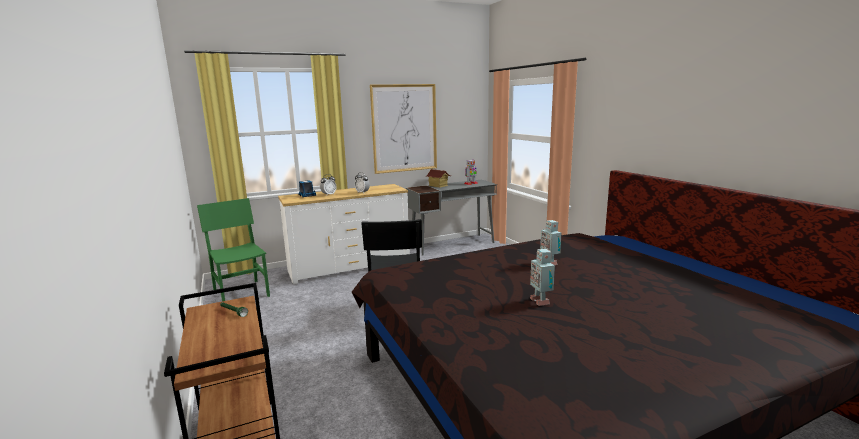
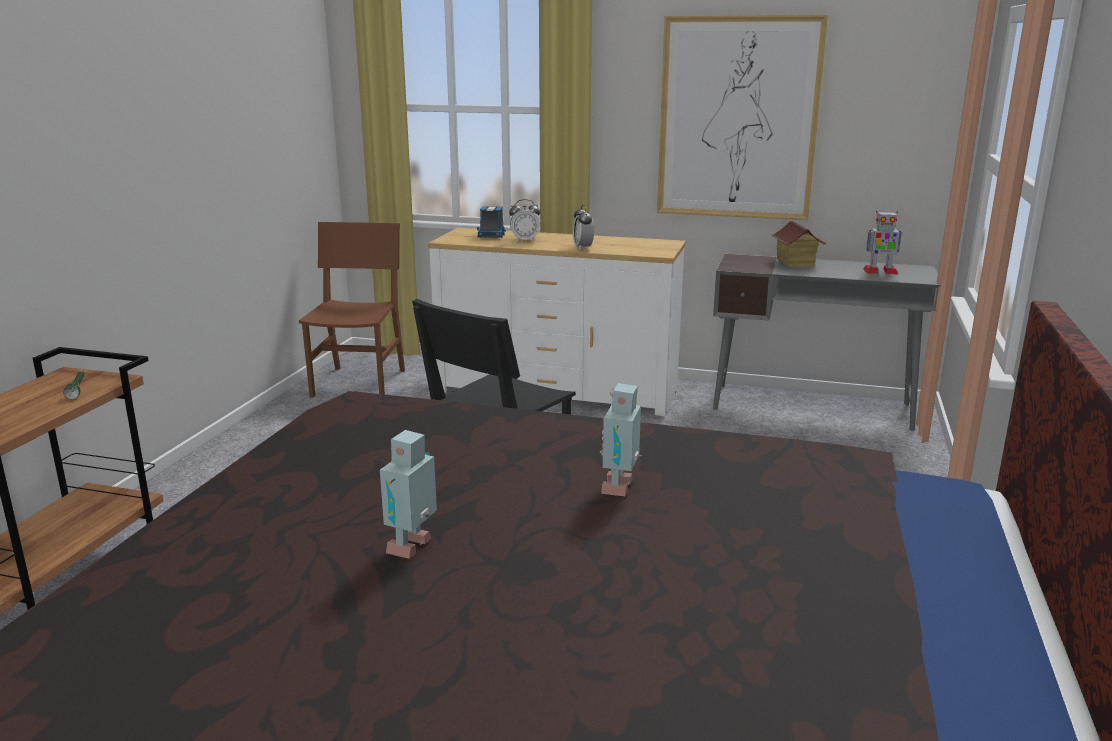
camera: 40 degrees right, 5 degrees up
green chair [197,198,270,301] -> brown chair [299,222,405,398]

